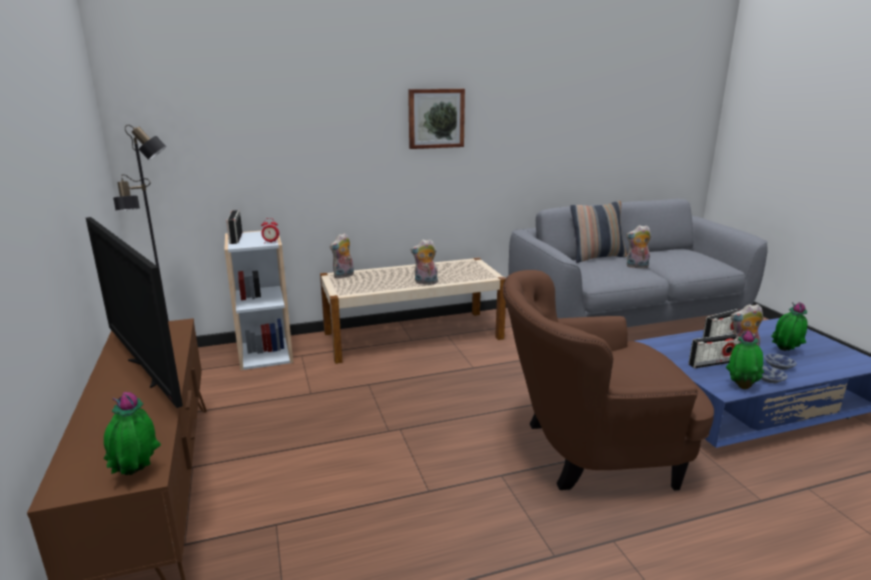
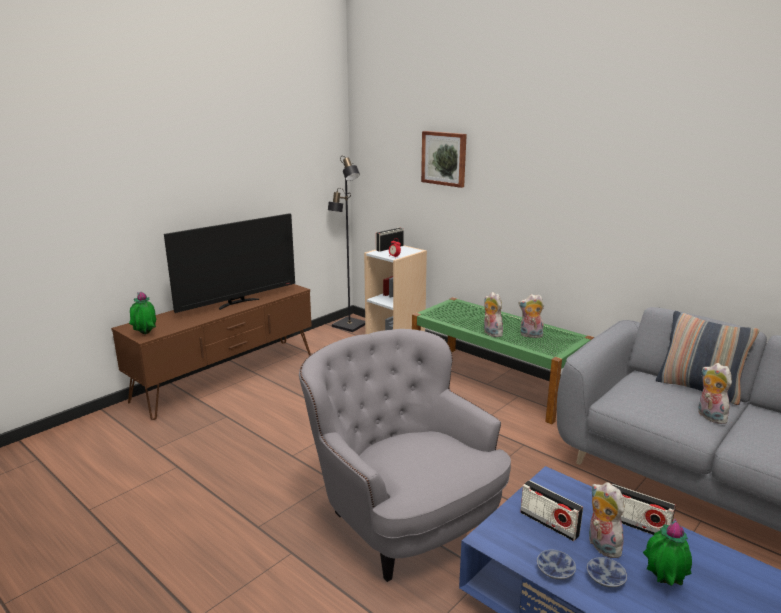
camera: 60 degrees right, 0 degrees up
television [86,217,183,408] -> television turned 150 degrees counterclockwise [164,213,295,313]
beige bench [320,258,506,364] -> green bench [412,297,594,424]
plush toy [330,233,354,279] -> plush toy moved to [519,294,544,338]
picture [408,89,465,149] -> picture moved to [421,131,467,188]
brown armchair [503,270,714,490] -> grey armchair [299,329,511,582]
potted plant [726,330,764,389] -> none

